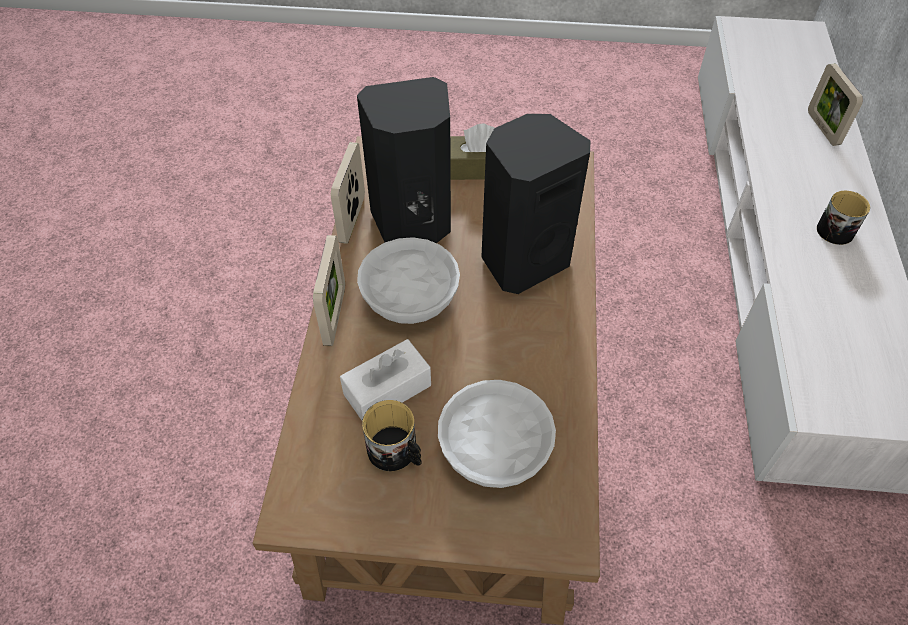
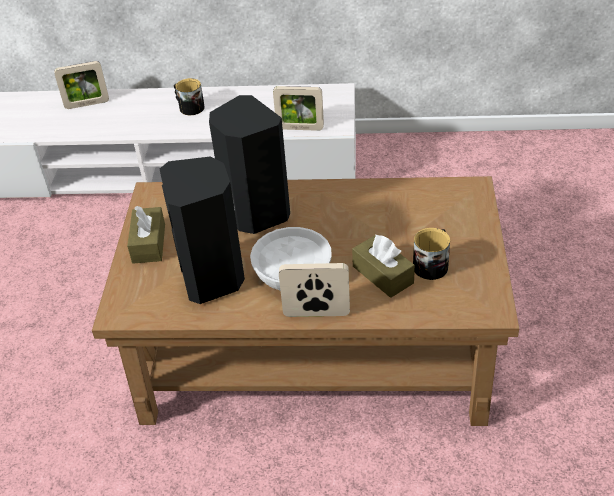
camera: 90 degrees left, 10 degrees down
picture frame [331,142,365,244] -> picture frame moved to [273,86,324,131]
white tissue box [340,339,431,420] -> brown tissue box [352,234,415,298]
white bowl [438,380,556,488] -> none

